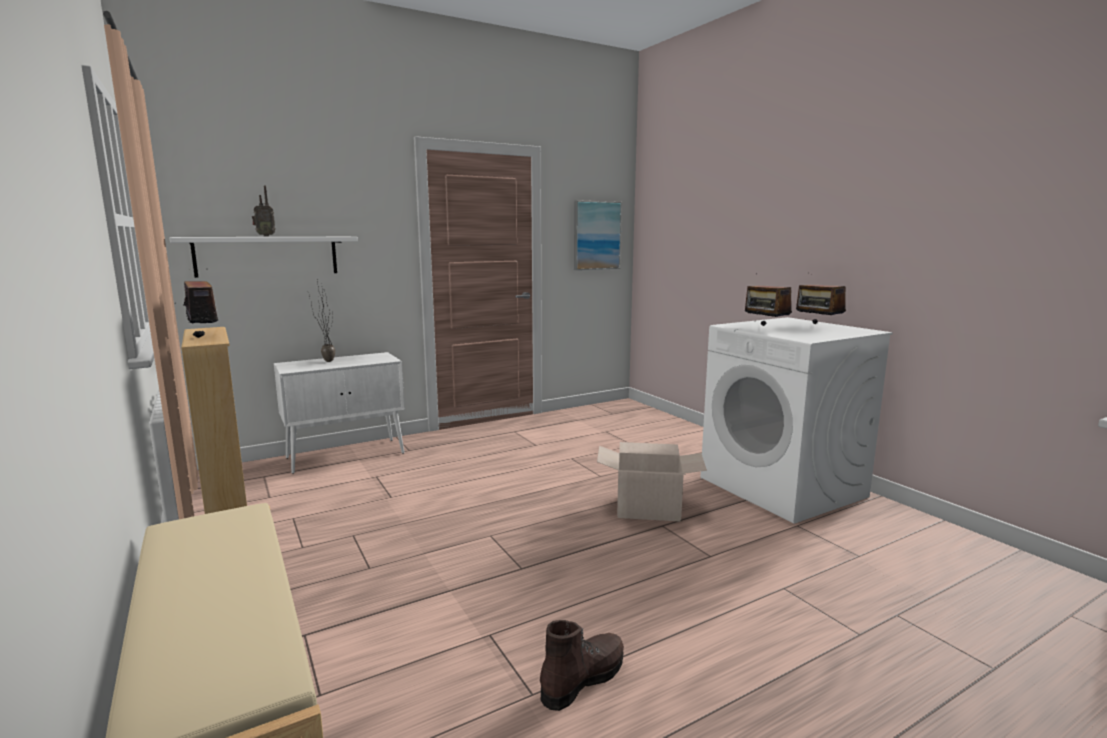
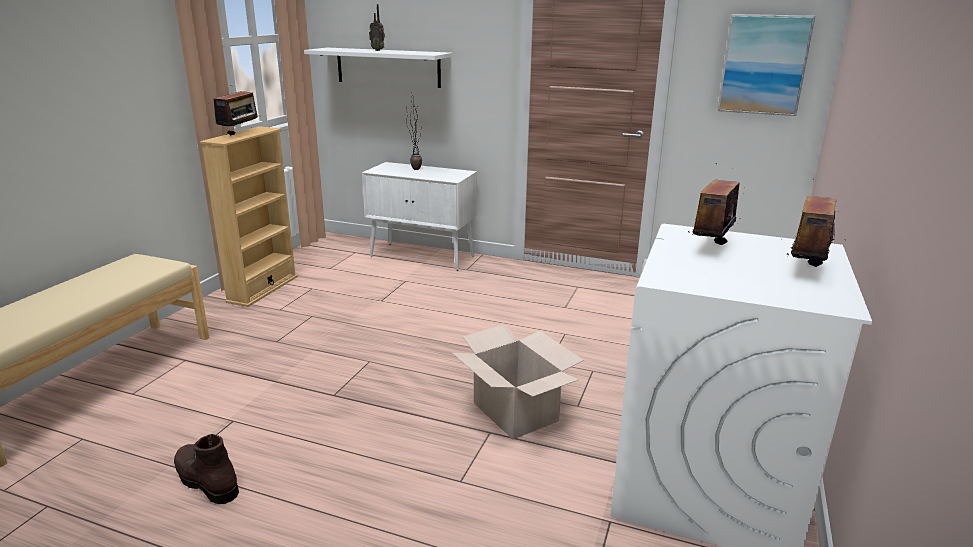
camera: 50 degrees right, 10 degrees up
brown boot [540,620,624,711] -> brown boot turned 150 degrees counterclockwise [174,434,239,504]

